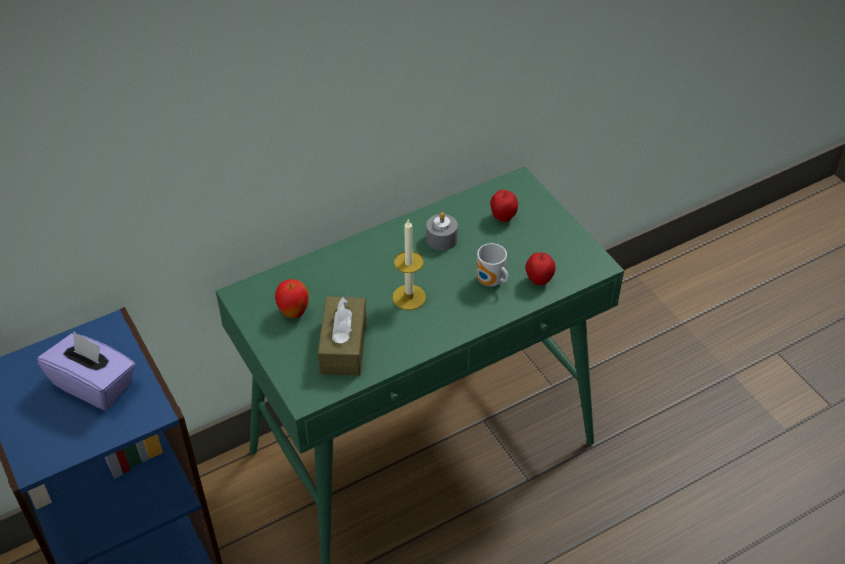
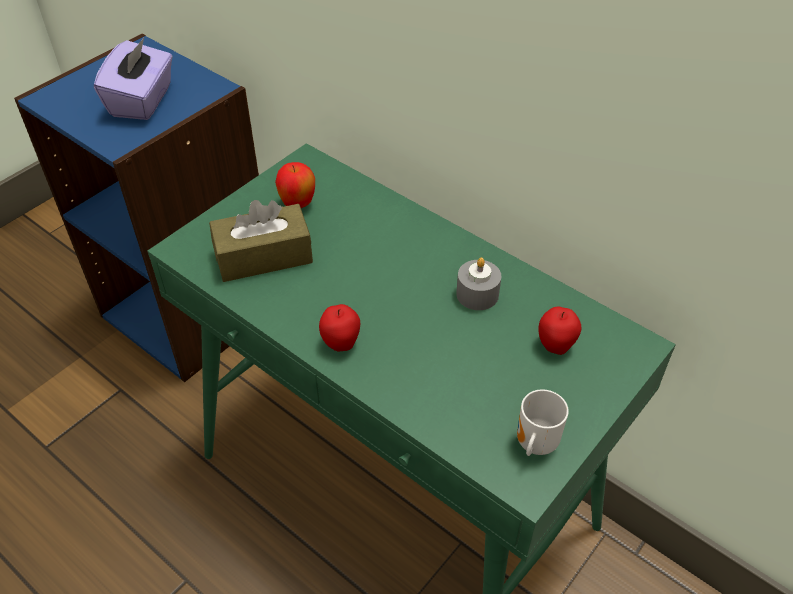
camera: 70 degrees right, 0 degrees up
candle [392,220,426,310] -> none
mug [477,243,509,286] -> mug moved to [517,389,569,456]
apple [525,253,556,285] -> apple moved to [319,304,360,351]

